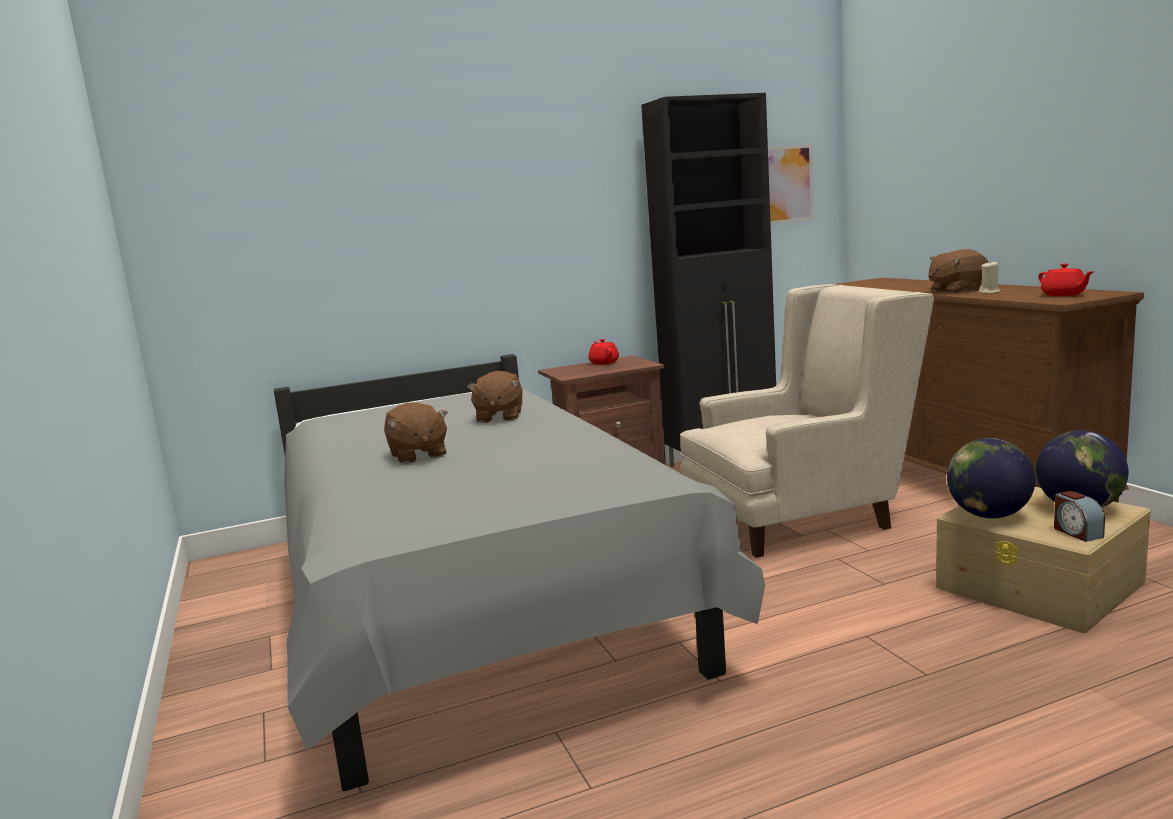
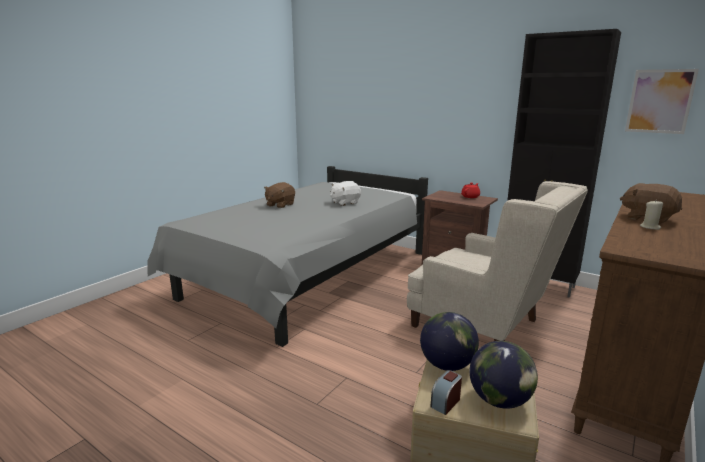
camera: 55 degrees right, 5 degrees up
brown plush toy [467,371,522,423] -> white plush toy [330,181,361,206]
red teapot [1039,263,1094,296] -> none

